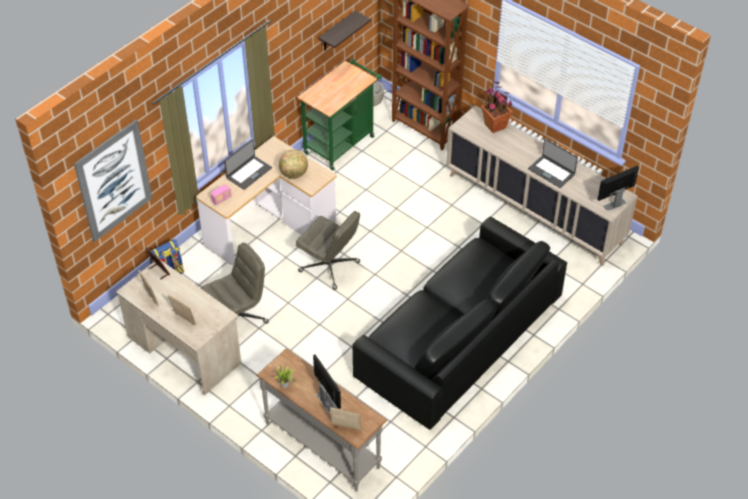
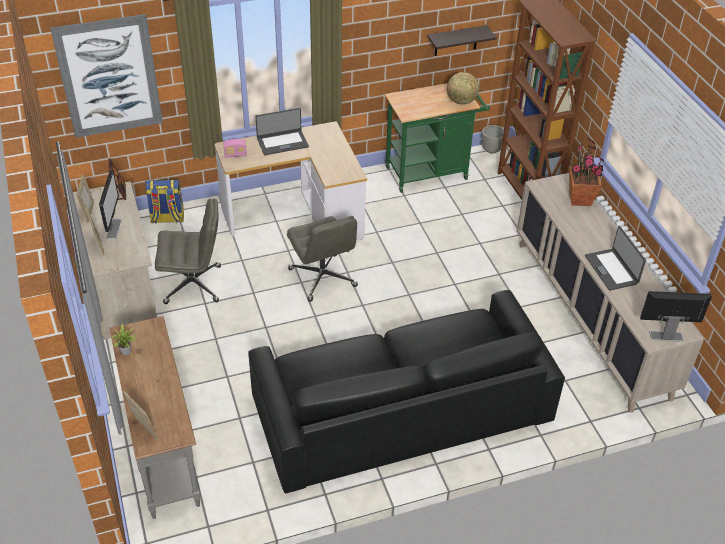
camera: 30 degrees right, 5 degrees down
globe [279,150,308,179] -> globe moved to [447,72,479,105]
monitor [313,354,341,413] -> monitor moved to [99,170,122,239]

